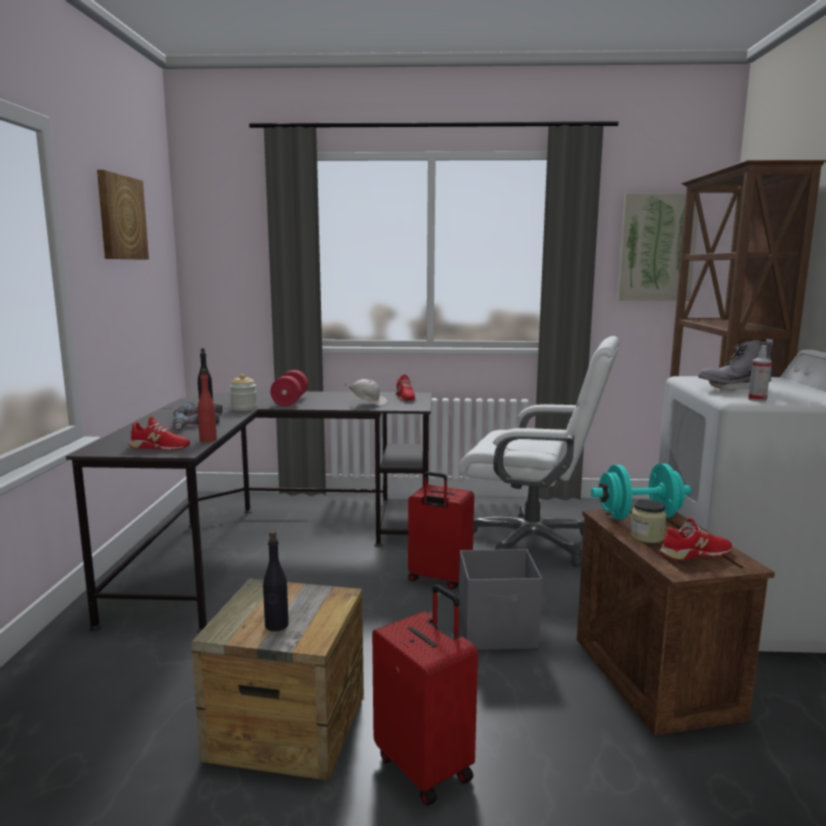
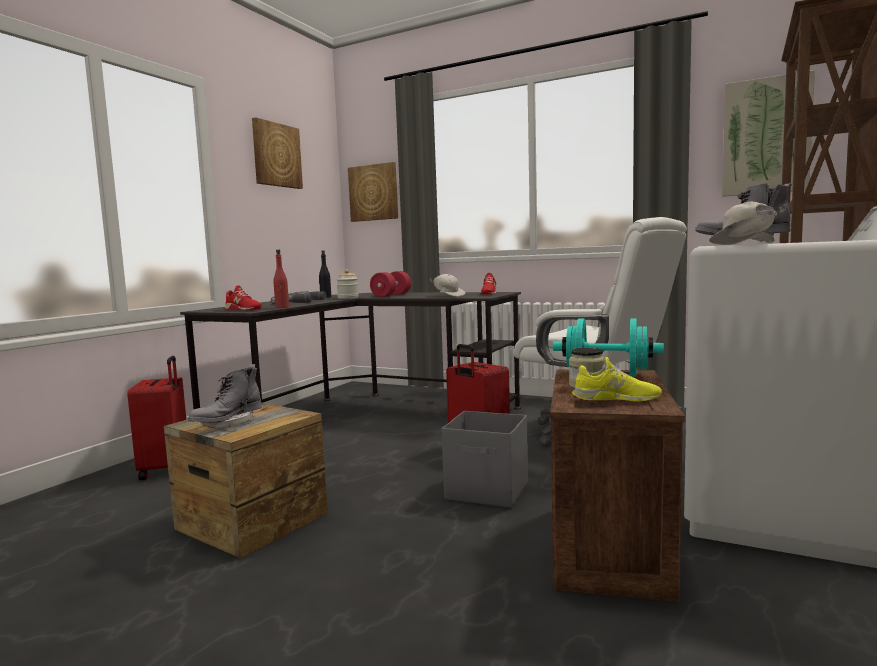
camera: 25 degrees right, 5 degrees down
black bottle [263,531,289,631] -> grey boot [187,364,262,429]
red suitcase [372,585,478,806] -> red suitcase moved to [127,356,186,480]
red shoe [659,518,732,560] -> yellow shoe [572,357,662,401]
spray bottle [748,345,771,402] -> white cap [709,201,784,245]
none -> picture [348,162,398,222]

